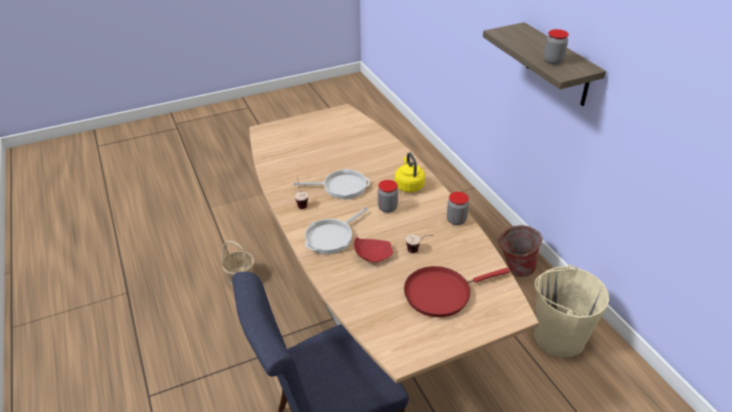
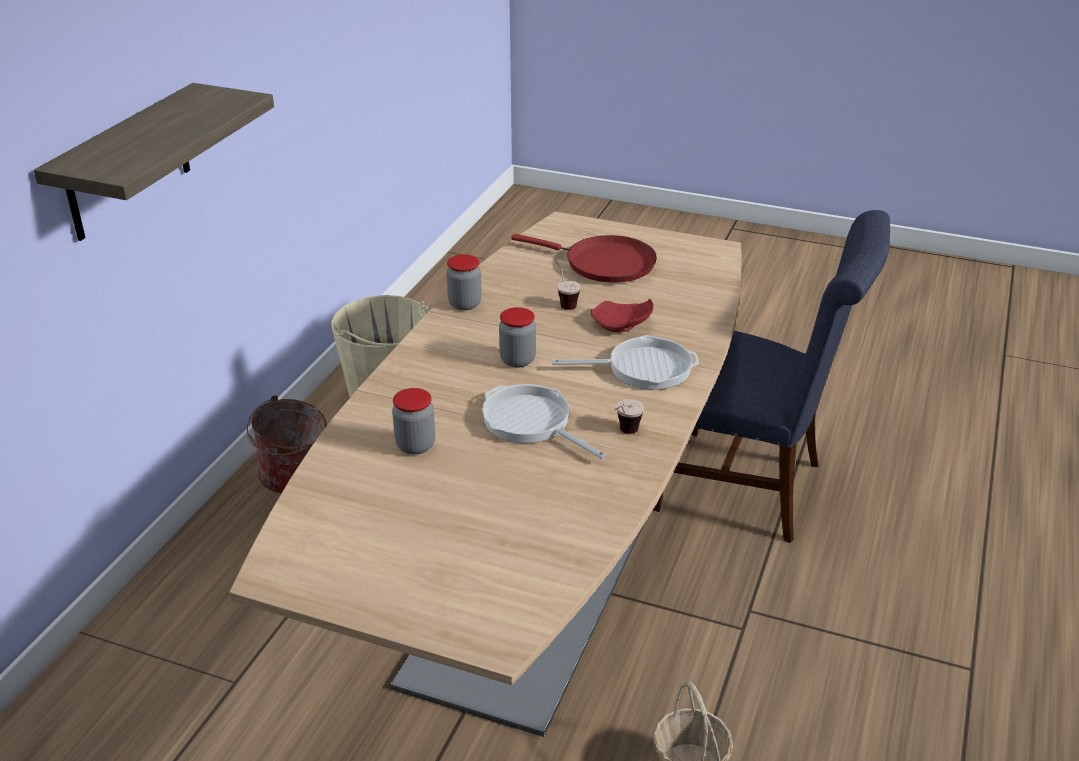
camera: 135 degrees left, 5 degrees down
yellow kettle [395,153,425,192] -> none
jar [544,29,569,64] -> jar moved to [392,388,435,455]

